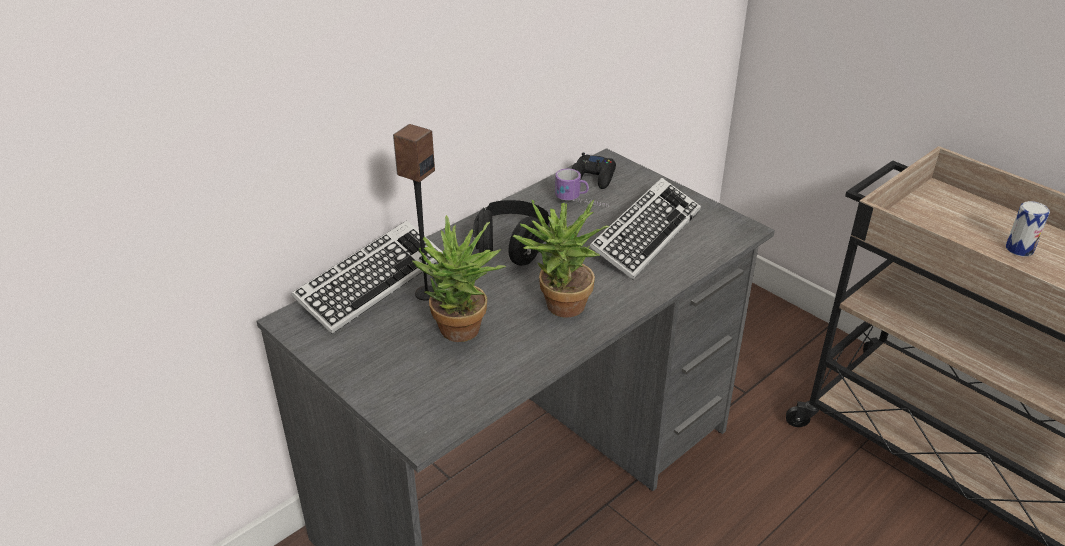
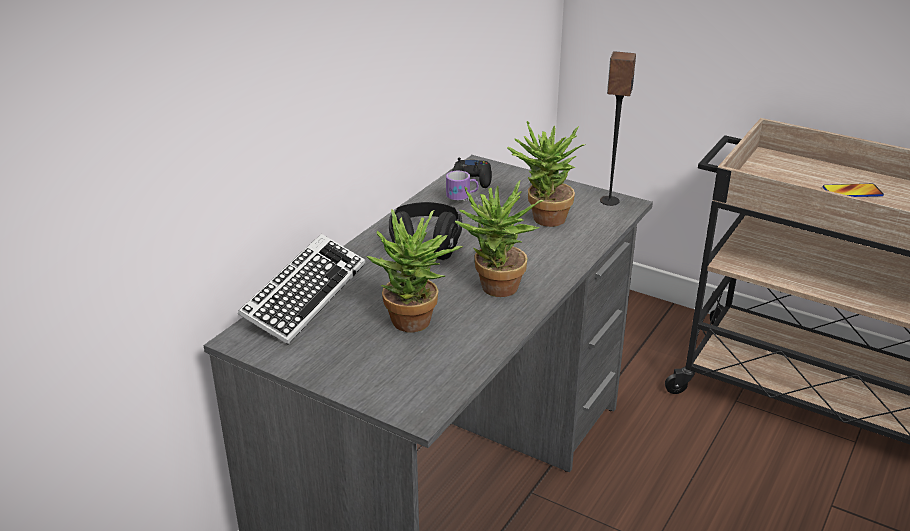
camera: 15 degrees left, 5 degrees down
speaker [393,124,435,301] -> speaker moved to [600,51,636,206]
keyboard [589,178,701,280] -> potted plant [507,121,585,227]
can [1006,201,1050,257] -> phone [823,184,884,197]

